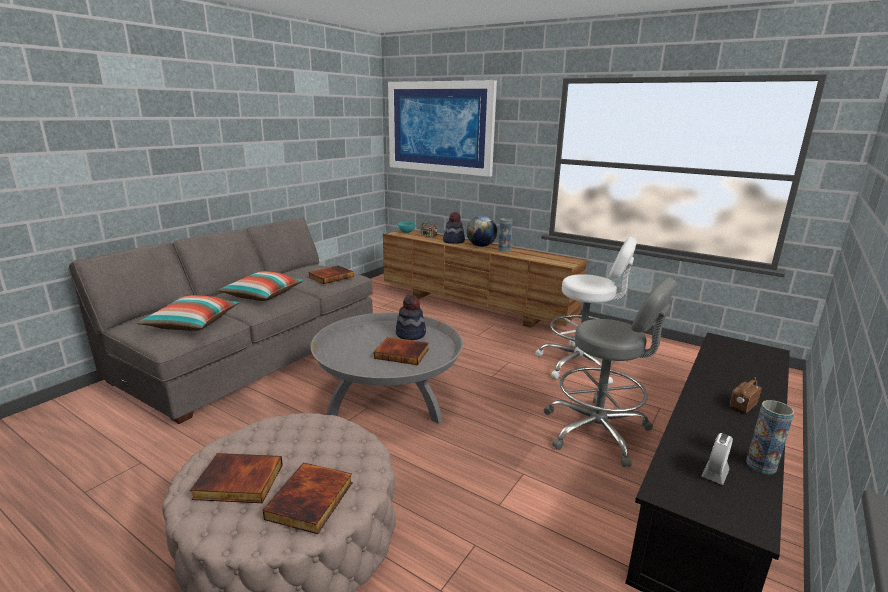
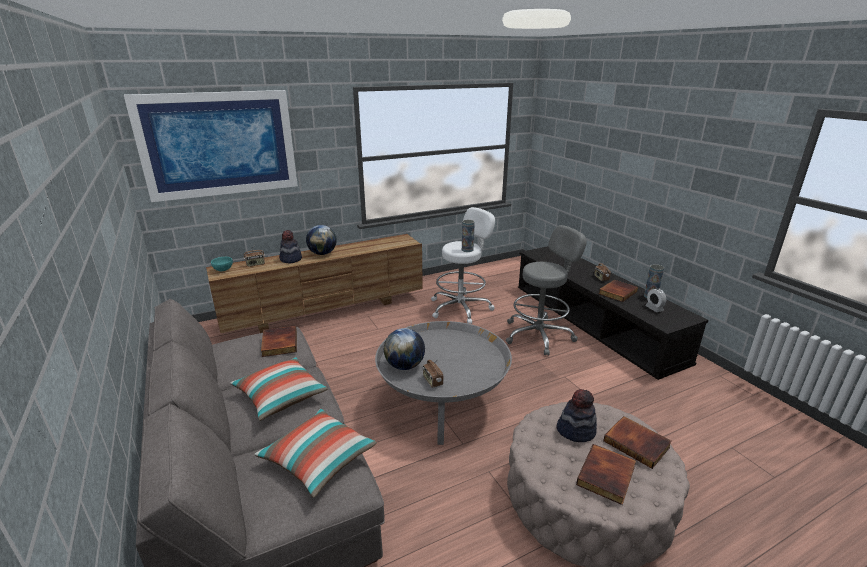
camera: 60 degrees left, 5 degrees up
book [374,337,429,365] -> book moved to [598,280,638,302]
hat [396,295,426,340] -> hat moved to [556,389,597,442]
vase [498,218,513,252] -> vase moved to [462,220,475,252]
none -> globe [384,328,425,370]
none -> radio [423,360,443,388]

